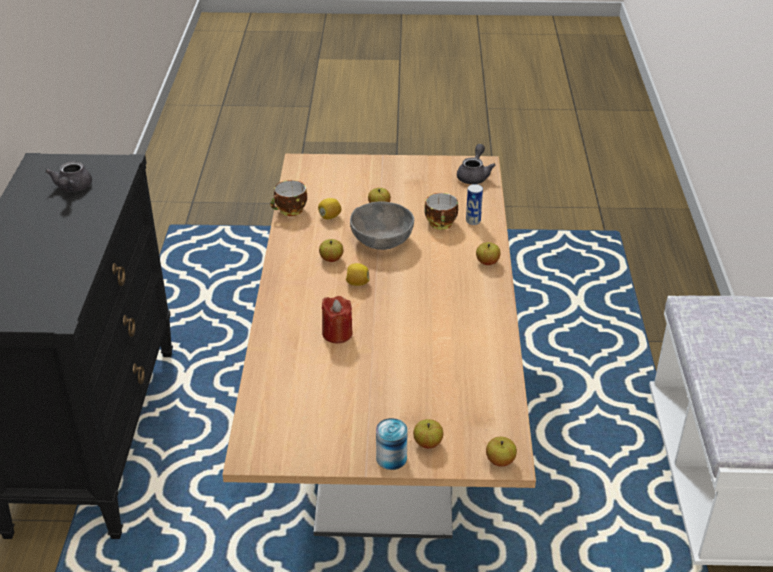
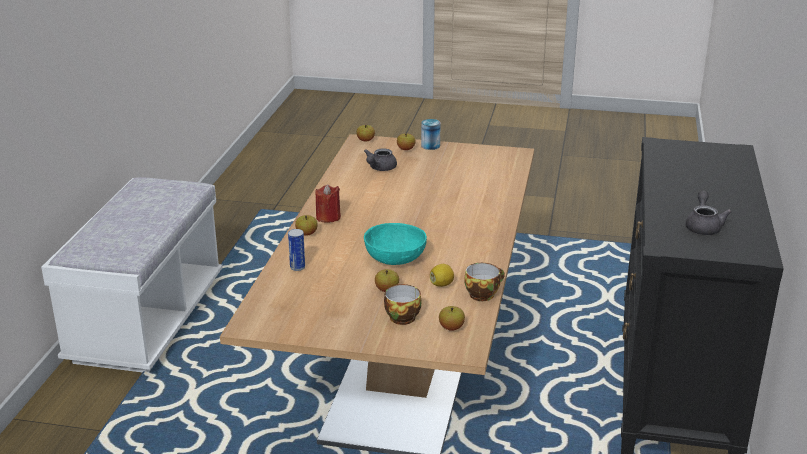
camera: 170 degrees left, 10 degrees down
apple [319,239,343,262] -> apple moved to [439,306,465,331]
red candle [322,296,352,343] -> red candle moved to [315,184,341,223]
lemon [346,263,370,286] -> none
grey bowl [350,202,414,250] -> turquoise bowl [364,223,427,265]
cup [424,193,458,230] -> cup moved to [384,284,422,325]
grey teapot [457,144,496,184] -> grey teapot moved to [364,148,397,171]

